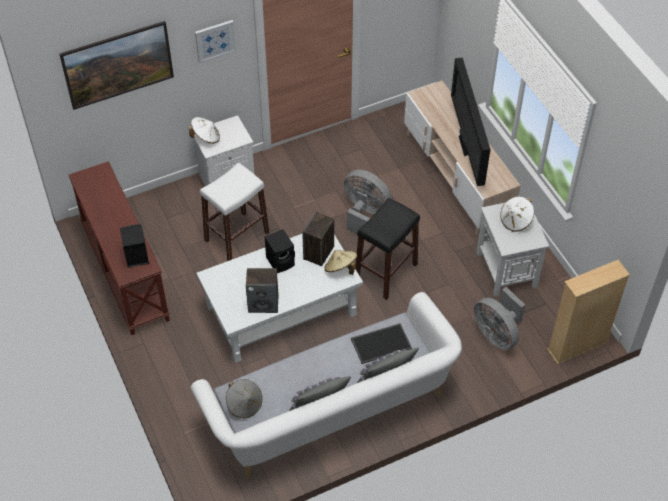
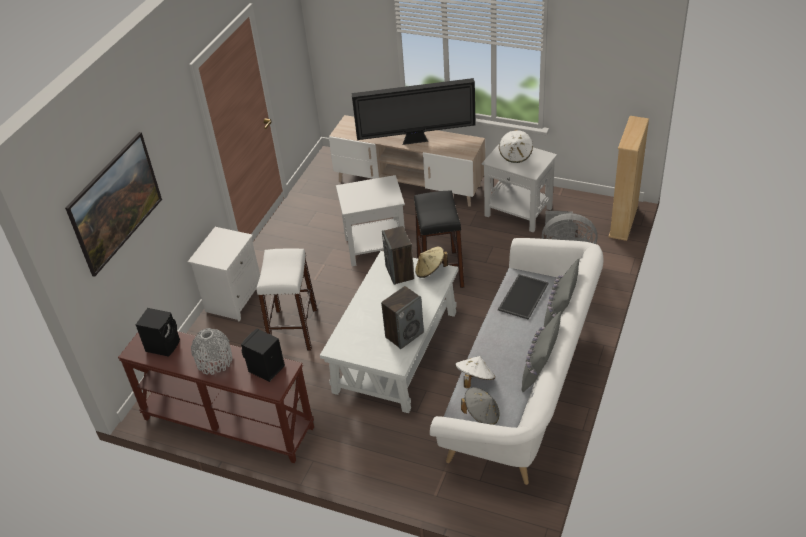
camera: 40 degrees left, 10 degrees down
white hat [189,117,220,144] -> white hat moved to [455,356,495,388]
picture [195,20,236,63] -> none
black speaker [265,229,295,273] -> black speaker moved to [136,308,180,357]
grey fan [344,170,392,234] -> white side table [336,175,405,266]
television [451,57,490,186] -> television turned 45 degrees counterclockwise [351,78,476,145]
none -> grey vase [191,328,233,375]

